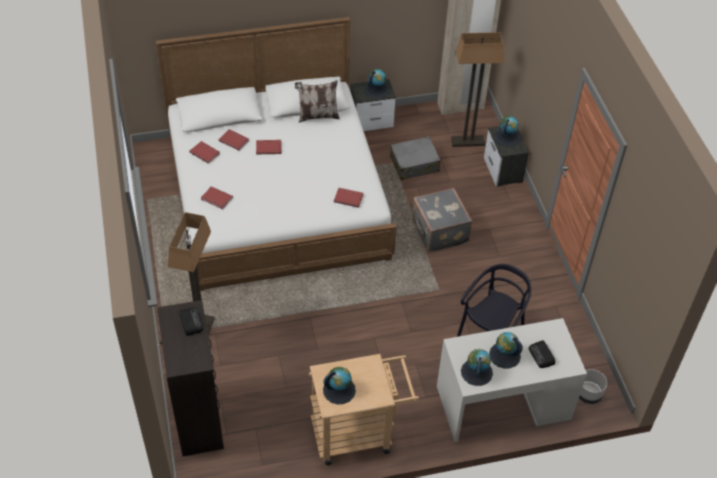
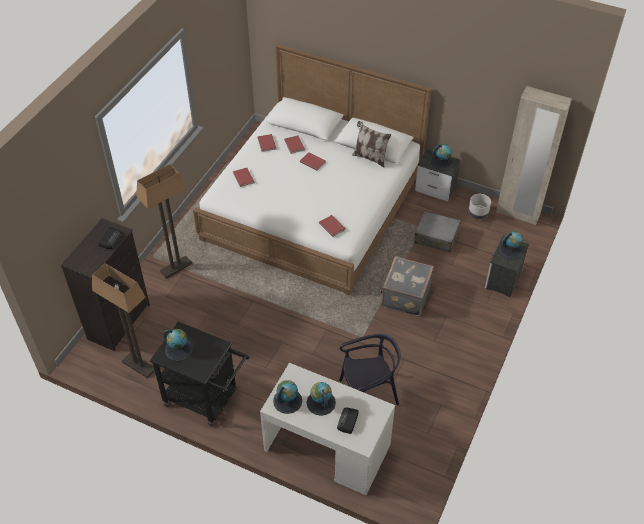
camera: 40 degrees right, 0 degrees up
beige cart [309,354,419,465] -> black cart [150,322,249,427]
floor lamp [451,32,505,147] -> floor lamp moved to [92,263,155,379]
grey planter [579,369,607,404] -> grey planter moved to [468,194,491,219]

